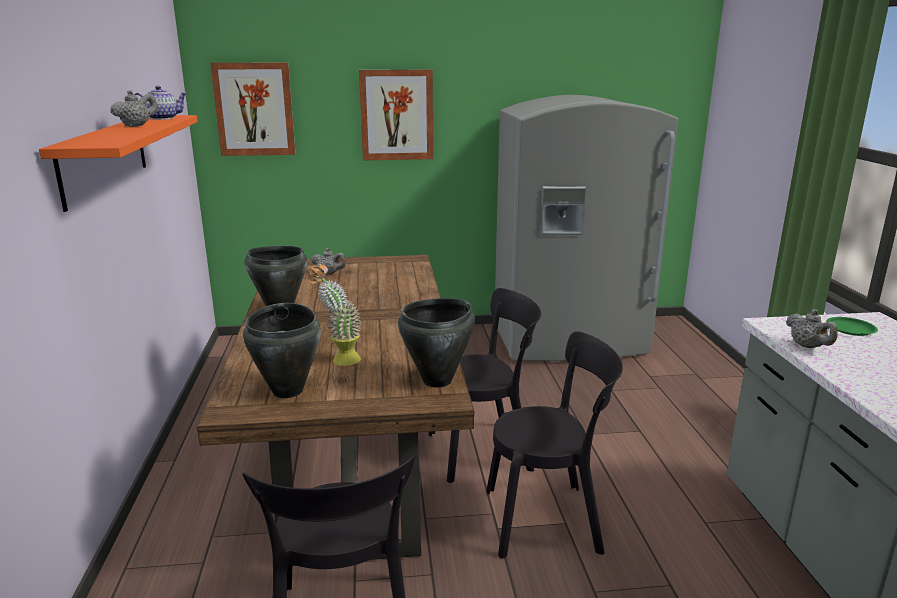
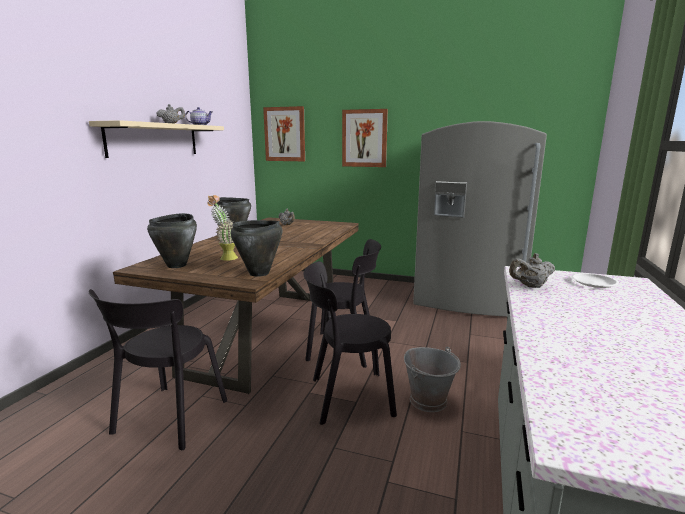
camera: 25 degrees right, 5 degrees down
orange shelf [39,115,198,212] -> beige shelf [89,120,224,158]
black chair [486,331,623,559] -> black chair turned 150 degrees clockwise [303,261,397,425]
grey teapot [786,309,838,348] -> grey teapot turned 75 degrees clockwise [509,253,555,288]
green plate [826,317,878,336] -> white plate [571,273,619,288]
none -> grey bucket [404,347,461,412]

